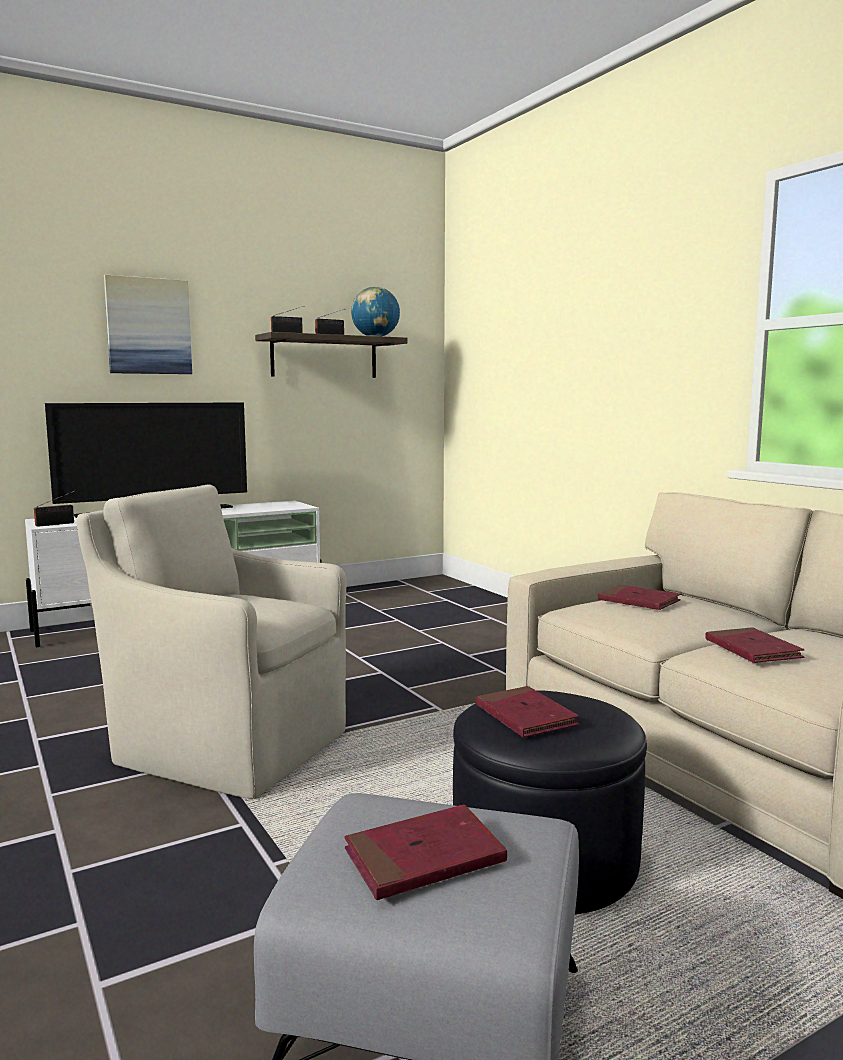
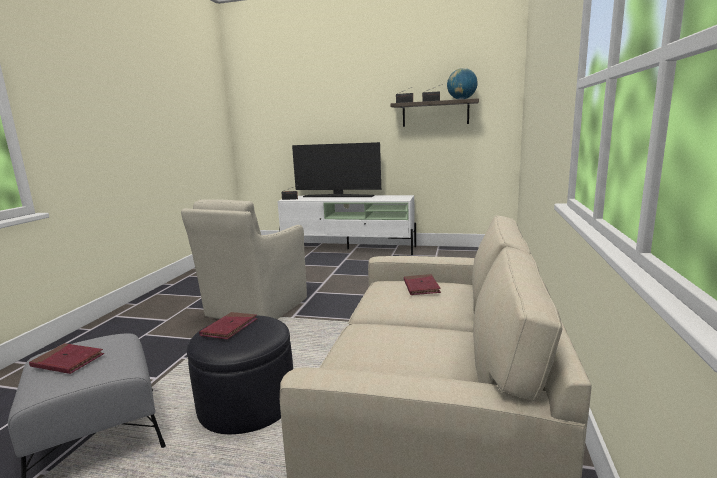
camera: 45 degrees right, 5 degrees up
beige armchair [77,484,347,799] -> beige armchair turned 135 degrees counterclockwise [181,199,307,319]
picture [104,275,192,374] -> none
red book [706,627,805,663] -> none

